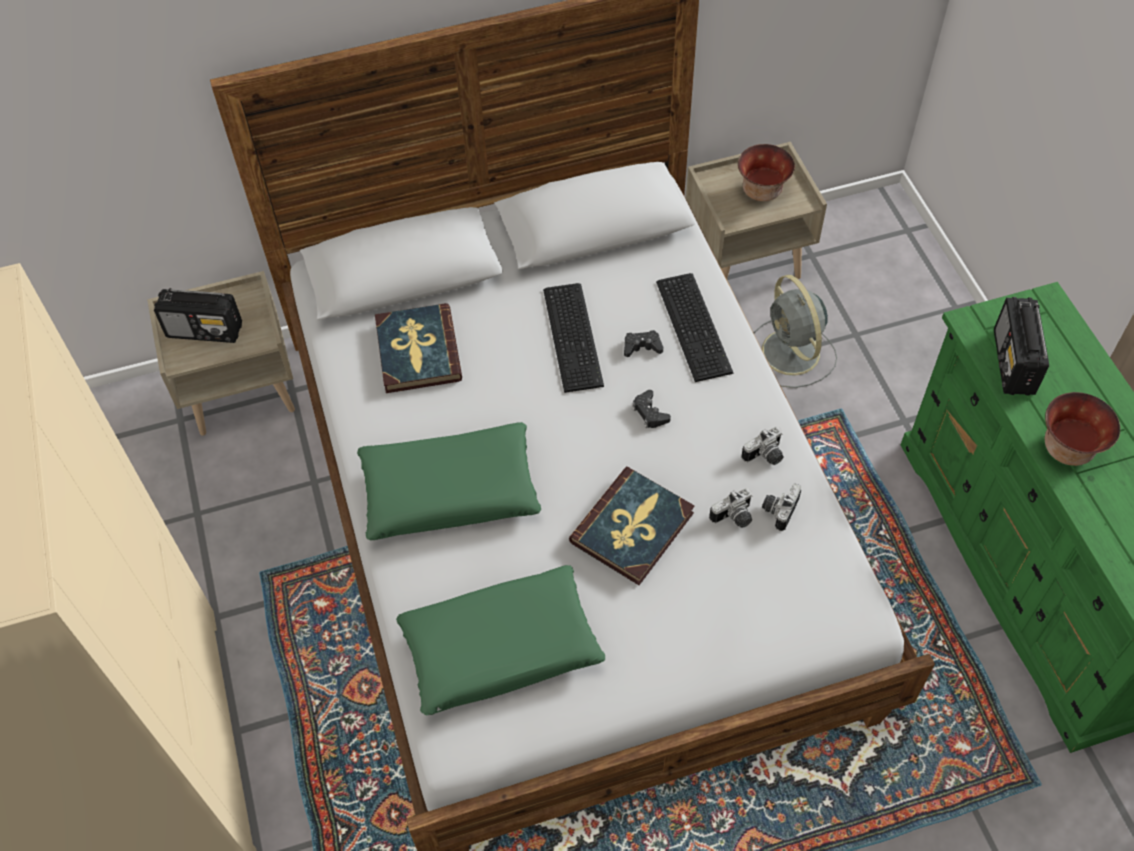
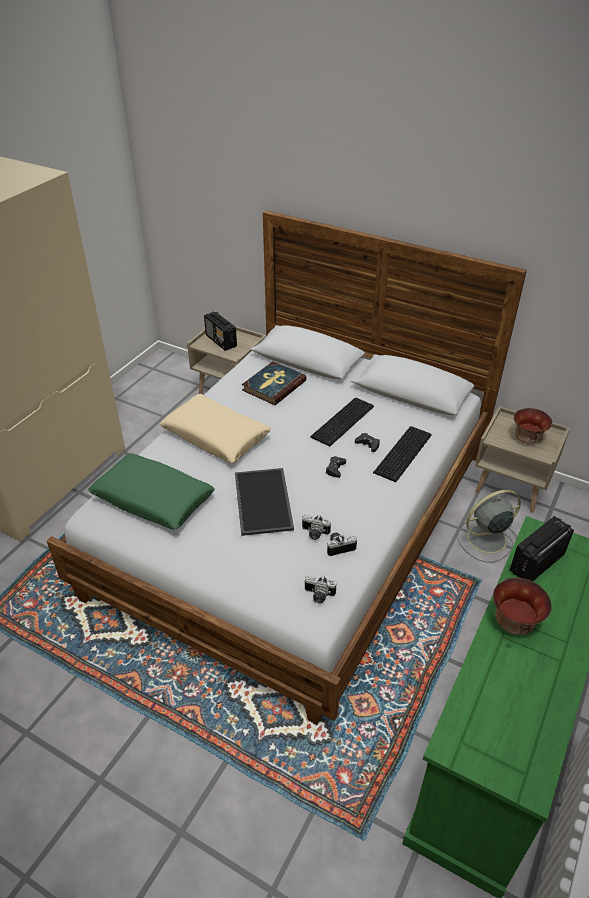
camera: 45 degrees right, 15 degrees down
green pillow [357,422,541,540] -> beige pillow [160,394,271,463]
book [569,467,695,585] -> tray [235,468,294,536]
camera [741,426,783,465] -> camera moved to [305,575,336,604]
grey fan [753,275,837,388] -> grey fan turned 45 degrees clockwise [457,490,521,563]

